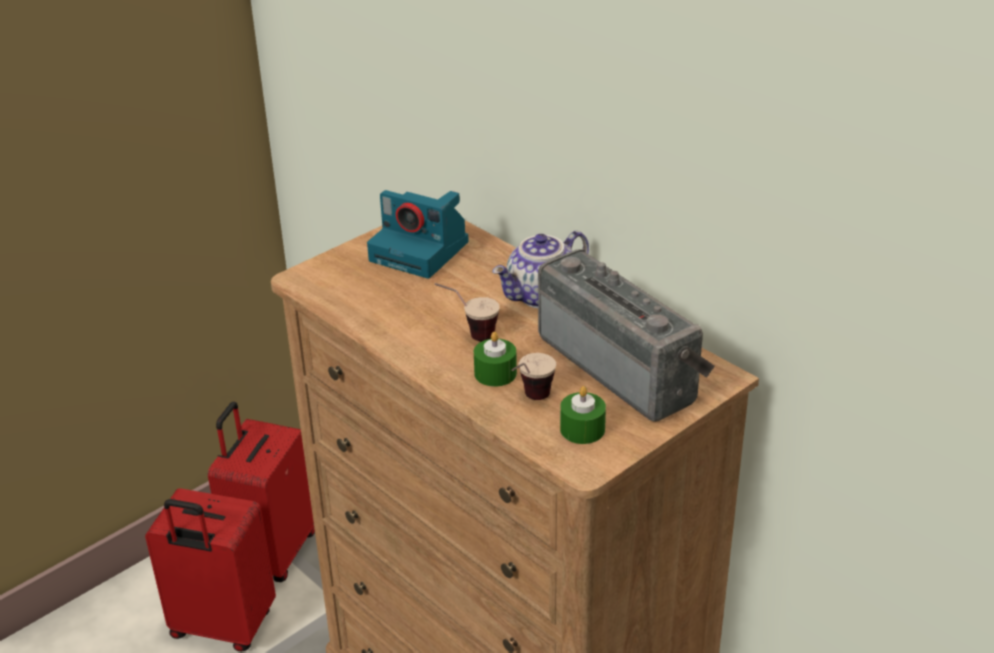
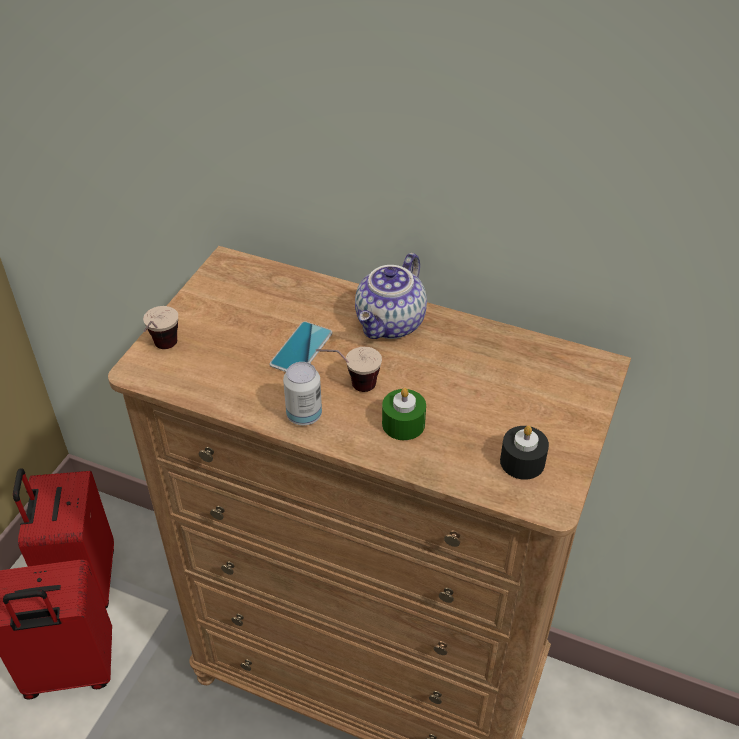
camera: 25 degrees left, 10 degrees up
camera [367,190,469,278] -> none
cup [512,353,556,400] -> cup moved to [143,306,178,349]
radio [538,249,715,422] -> none
green candle [560,386,606,444] -> black candle [500,425,549,480]
none -> phone [269,321,333,372]
none -> can [283,362,322,425]

